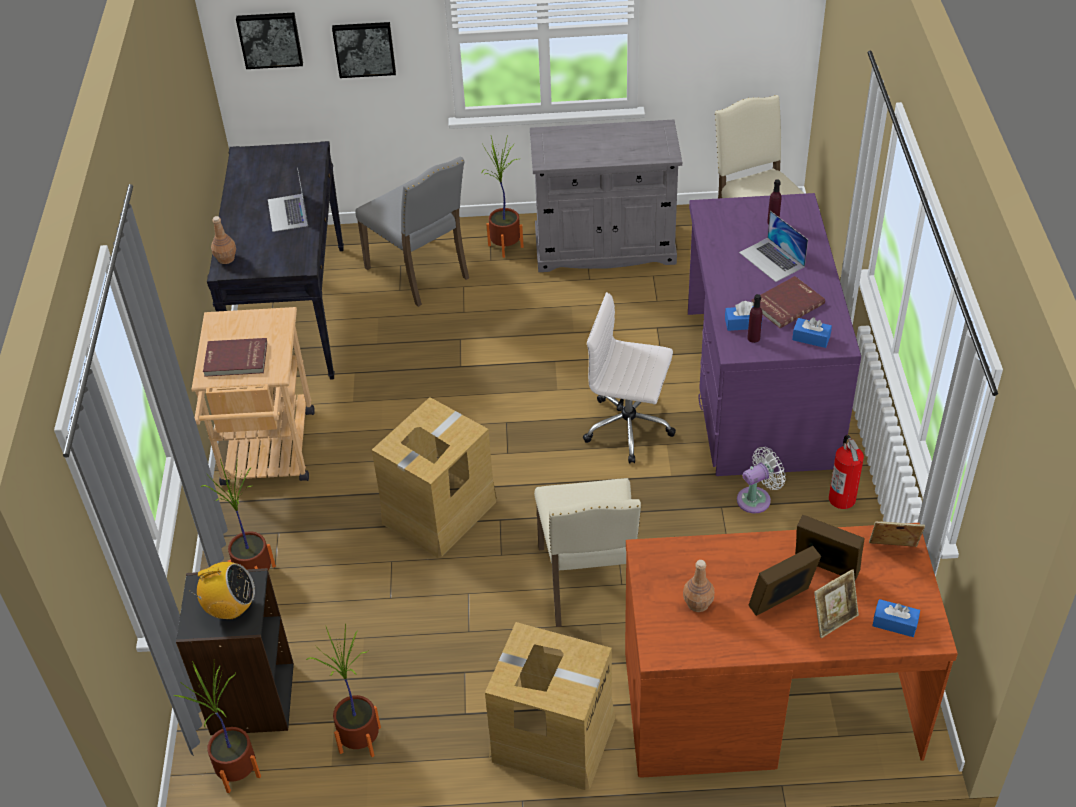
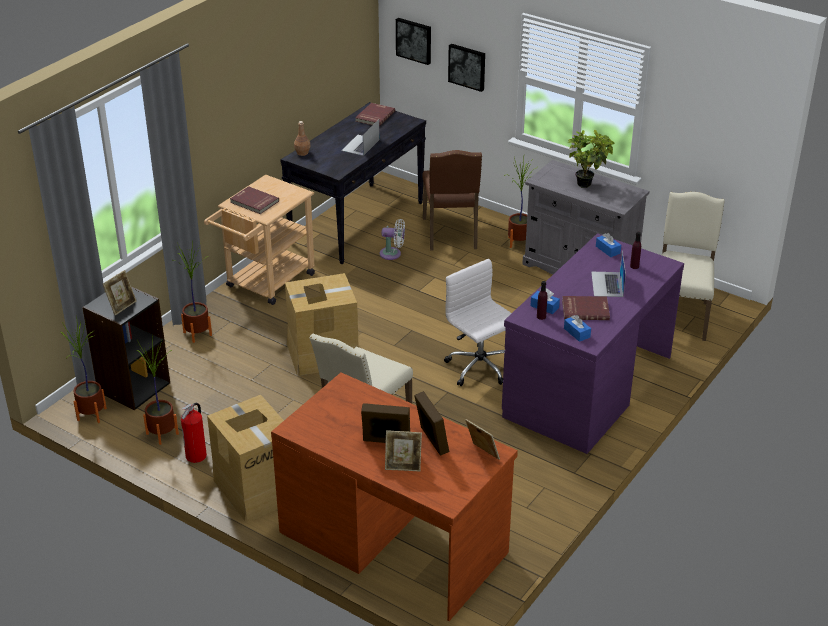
camera: 35 degrees right, 10 degrees down
radio [189,562,255,620] -> picture frame [103,270,137,315]
grey chair [355,156,469,307] -> brown chair [422,150,482,250]
brown bottle [683,560,714,612] -> none
white fan [737,447,786,513] -> white fan moved to [380,219,405,260]
fire extinguisher [829,435,864,509] -> fire extinguisher moved to [181,403,207,463]
blue tissue box [872,599,920,637] -> blue tissue box moved to [596,233,621,257]
none -> red book [355,103,395,126]
none -> potted plant [567,130,615,188]

